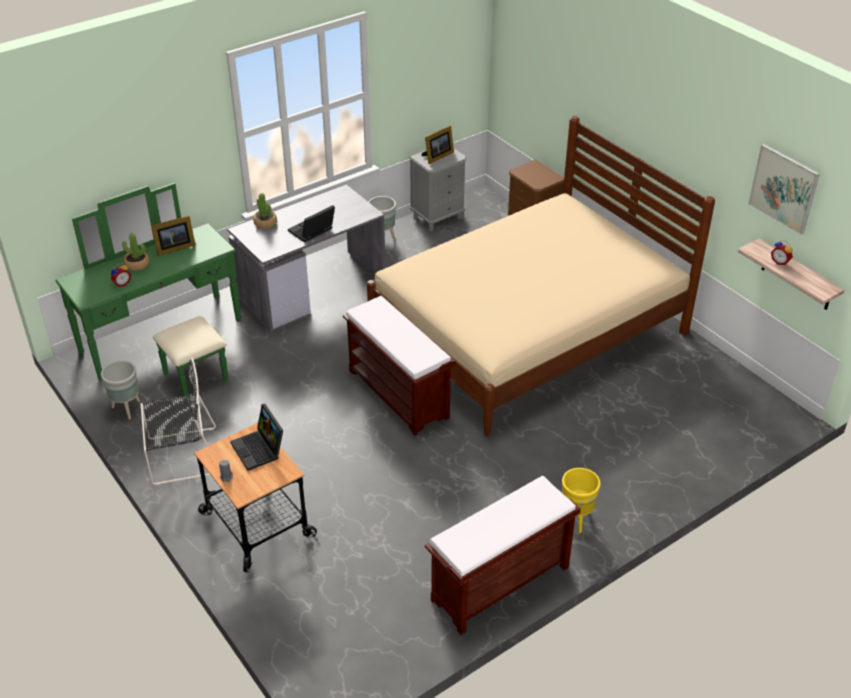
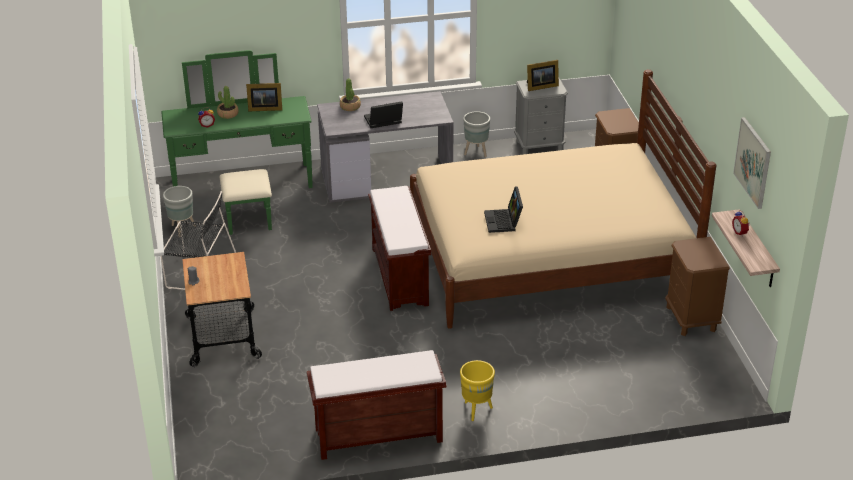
camera: 25 degrees right, 5 degrees down
laptop [230,404,283,471] -> laptop moved to [484,186,523,233]
none -> brown nightstand [665,237,730,336]

